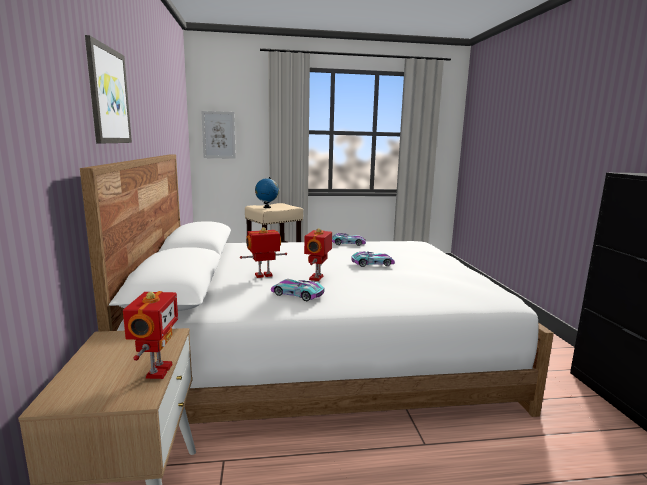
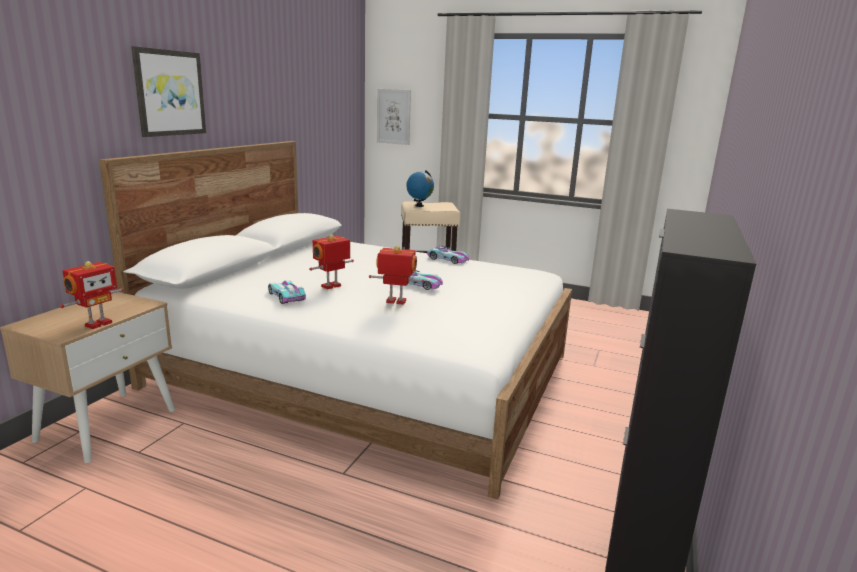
camera: 30 degrees right, 5 degrees up
toy robot [240,227,287,278] -> toy robot moved to [369,246,424,305]

